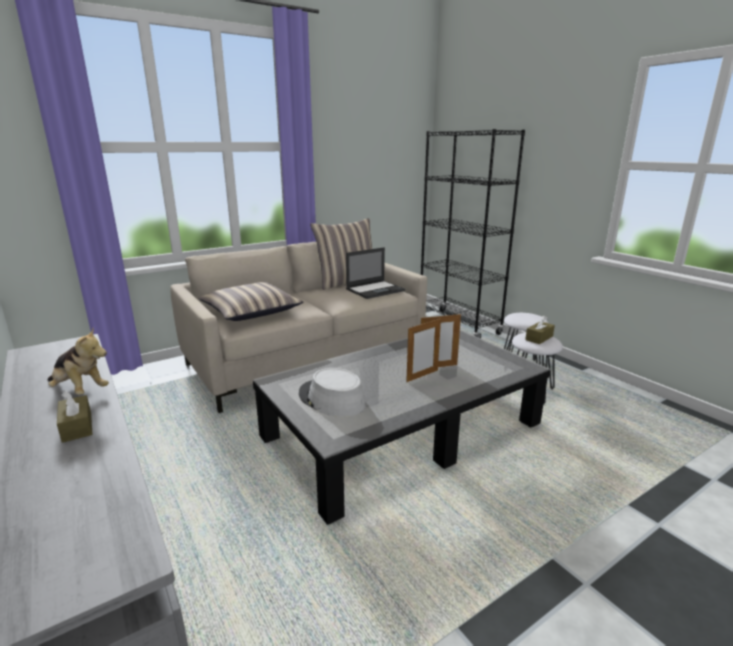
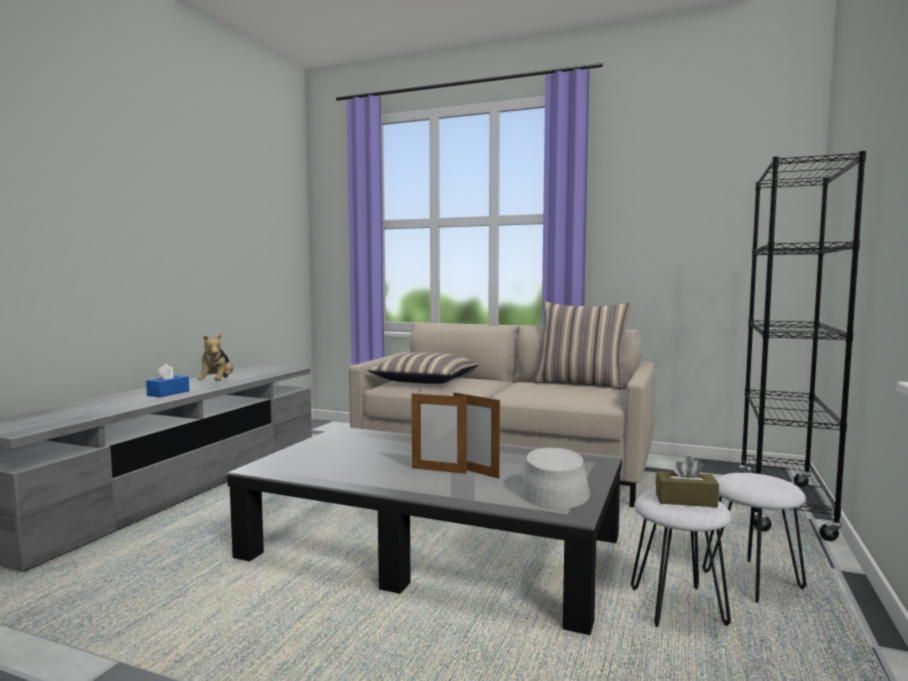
camera: 55 degrees right, 15 degrees down
brown tissue box [57,391,92,443] -> blue tissue box [146,363,189,397]
grey hat [299,368,366,417] -> grey hat moved to [519,447,590,509]
laptop [346,247,405,299] -> none

